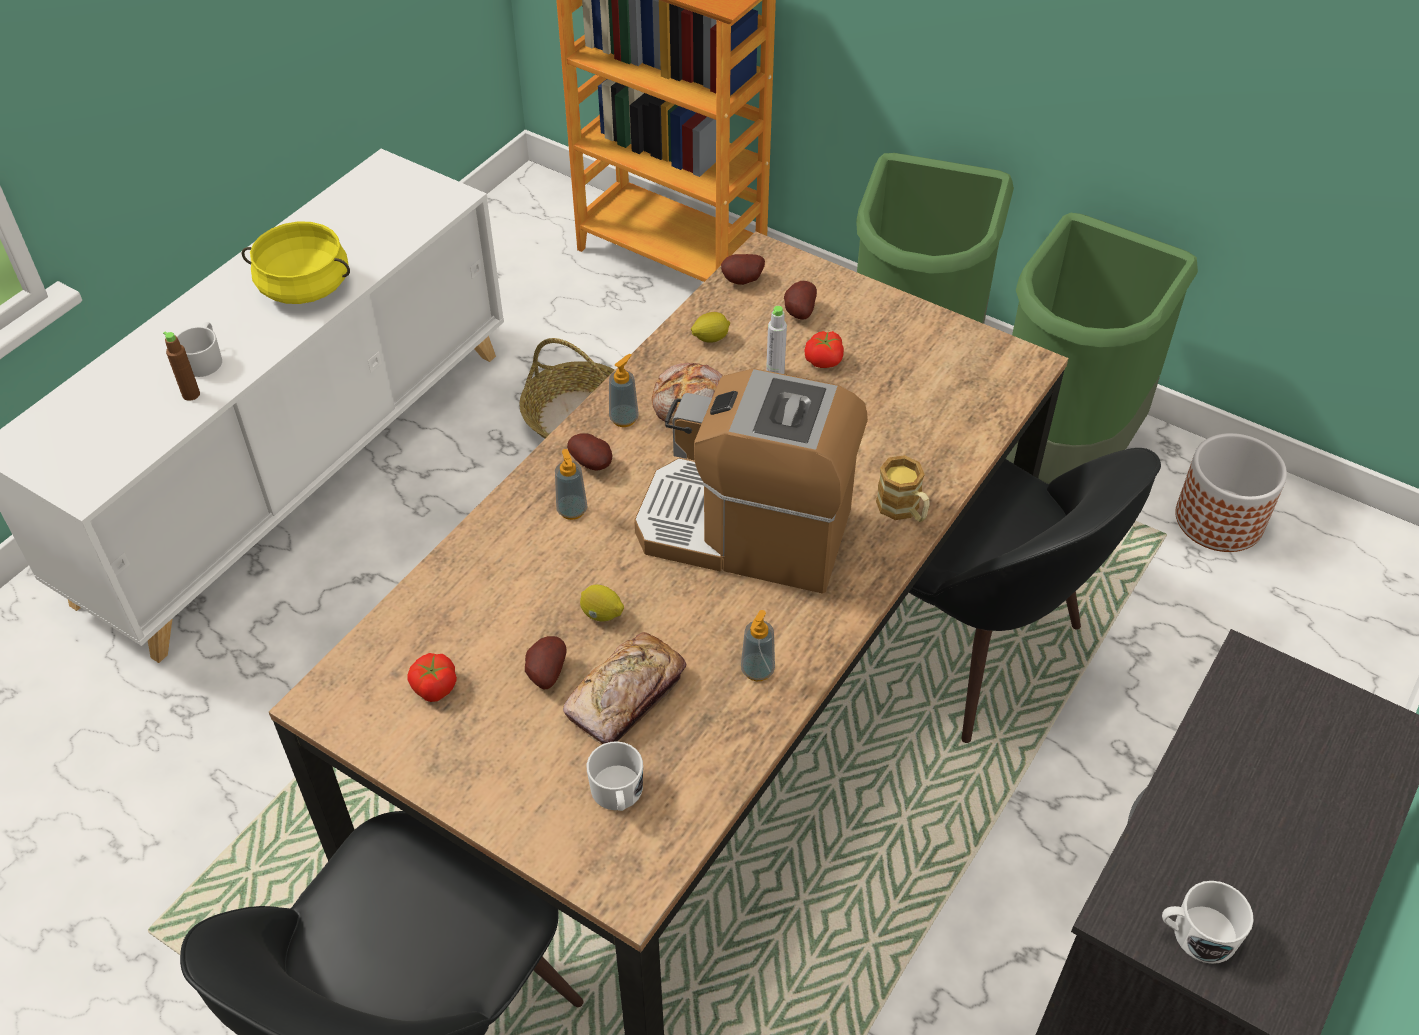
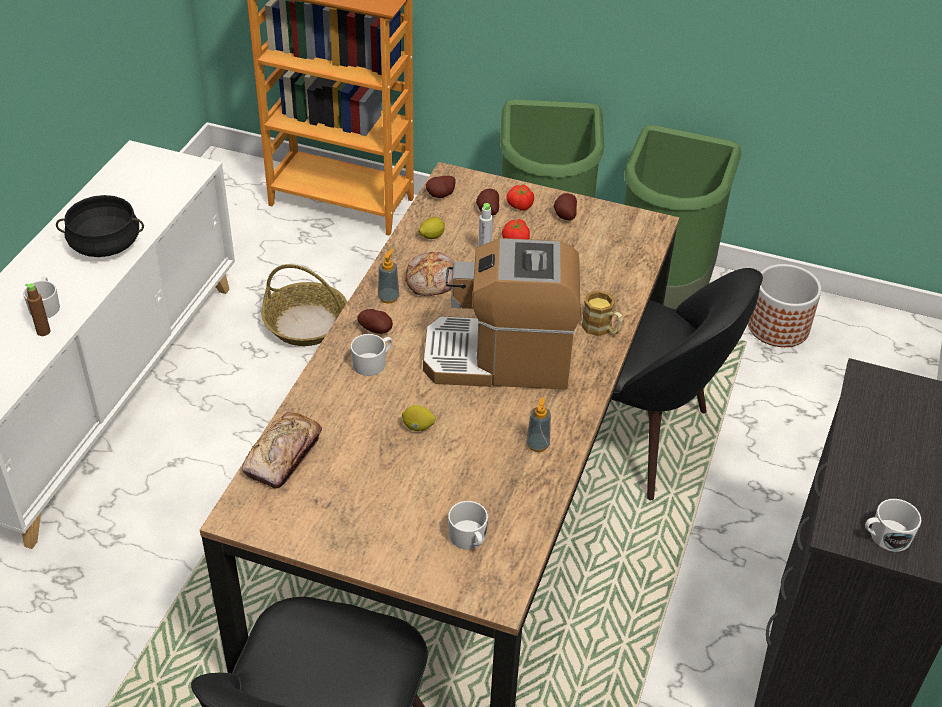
camera: 15 degrees left, 5 degrees down
yellow cooking pot [242,221,350,304] -> black cooking pot [56,195,144,257]
tomato [408,653,457,702] -> tomato moved to [506,185,534,211]
potato [525,636,566,690] -> potato moved to [554,193,577,220]
soap dispenser [555,449,587,520] -> white mug [350,334,393,376]
bread [563,632,686,745] -> bread moved to [242,412,322,489]

